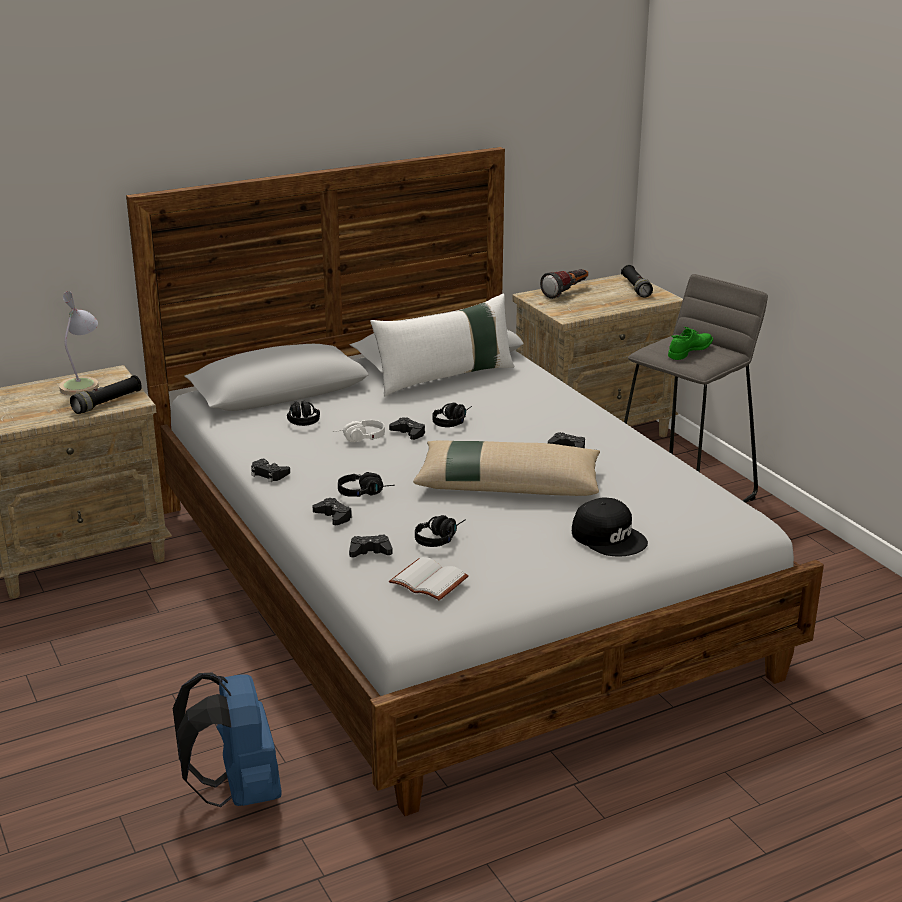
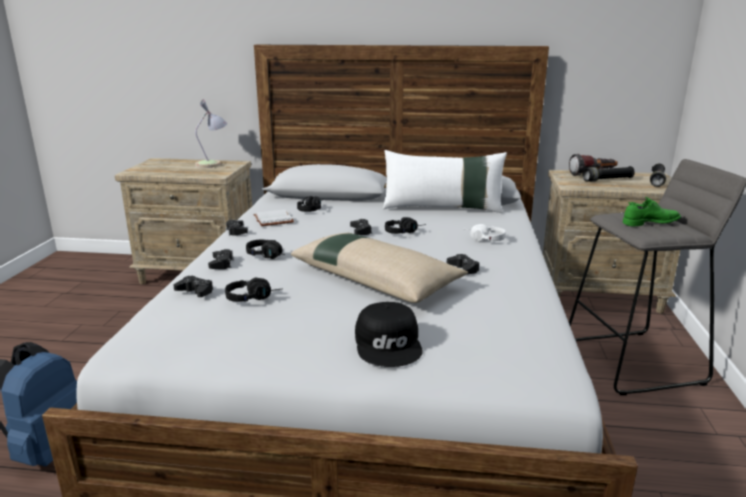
camera: 35 degrees right, 5 degrees down
black flashlight [70,375,142,414] -> black flashlight moved to [583,166,635,182]
white headphones [332,420,385,442] -> white headphones moved to [466,224,506,241]
white book [389,557,469,600] -> white book moved to [253,209,294,226]

